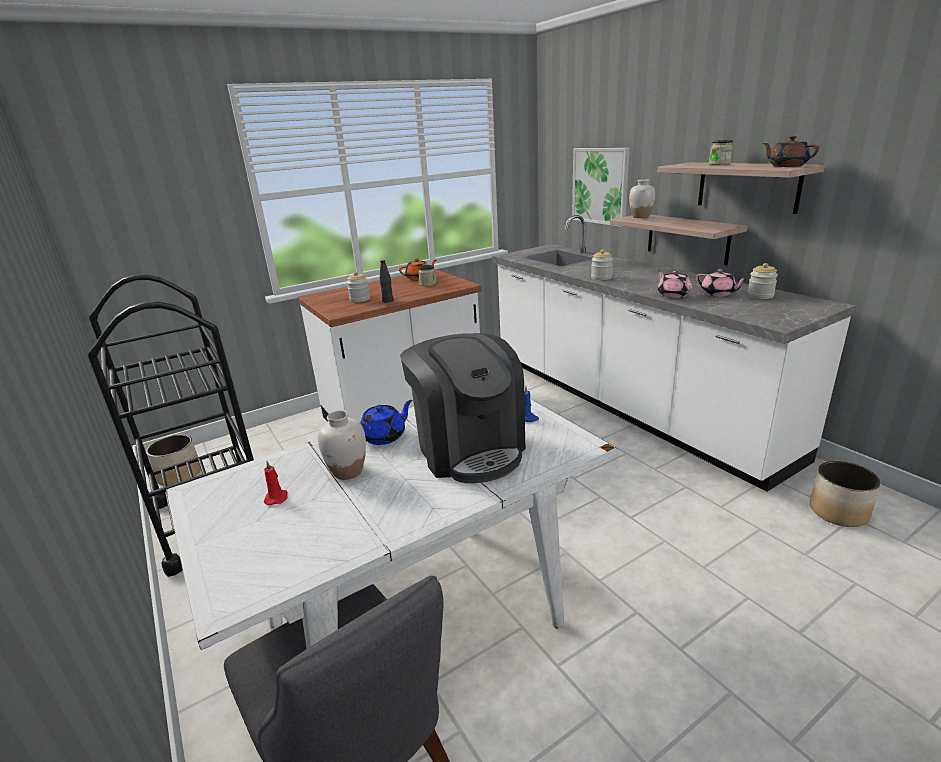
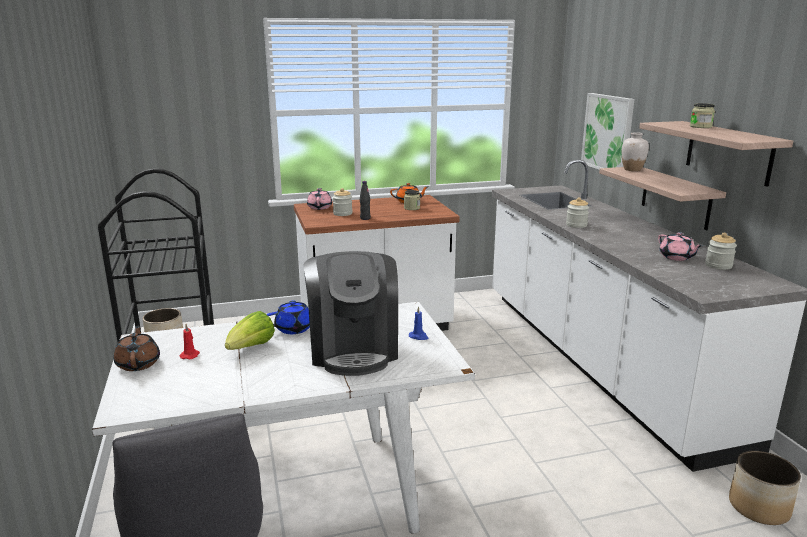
camera: 15 degrees right, 5 degrees down
white vase [318,410,366,480] -> lettuce [225,311,275,350]
pink teapot [658,271,692,298] -> pink teapot moved to [307,188,332,210]
brown teapot [763,136,819,167] -> brown teapot moved to [114,325,160,371]

